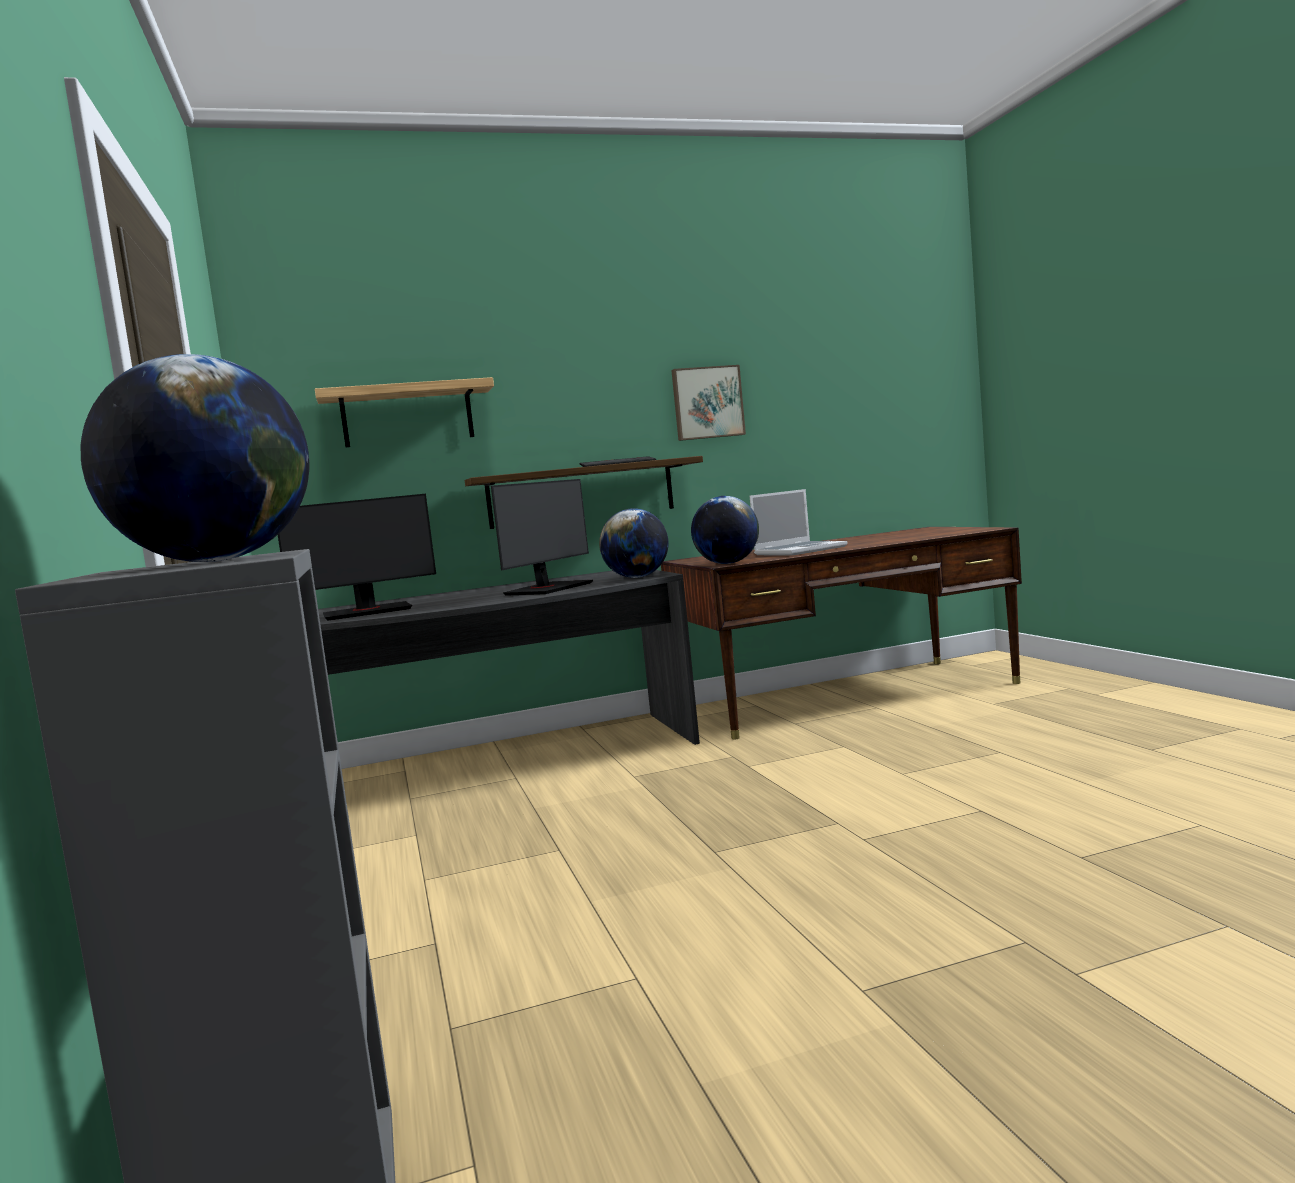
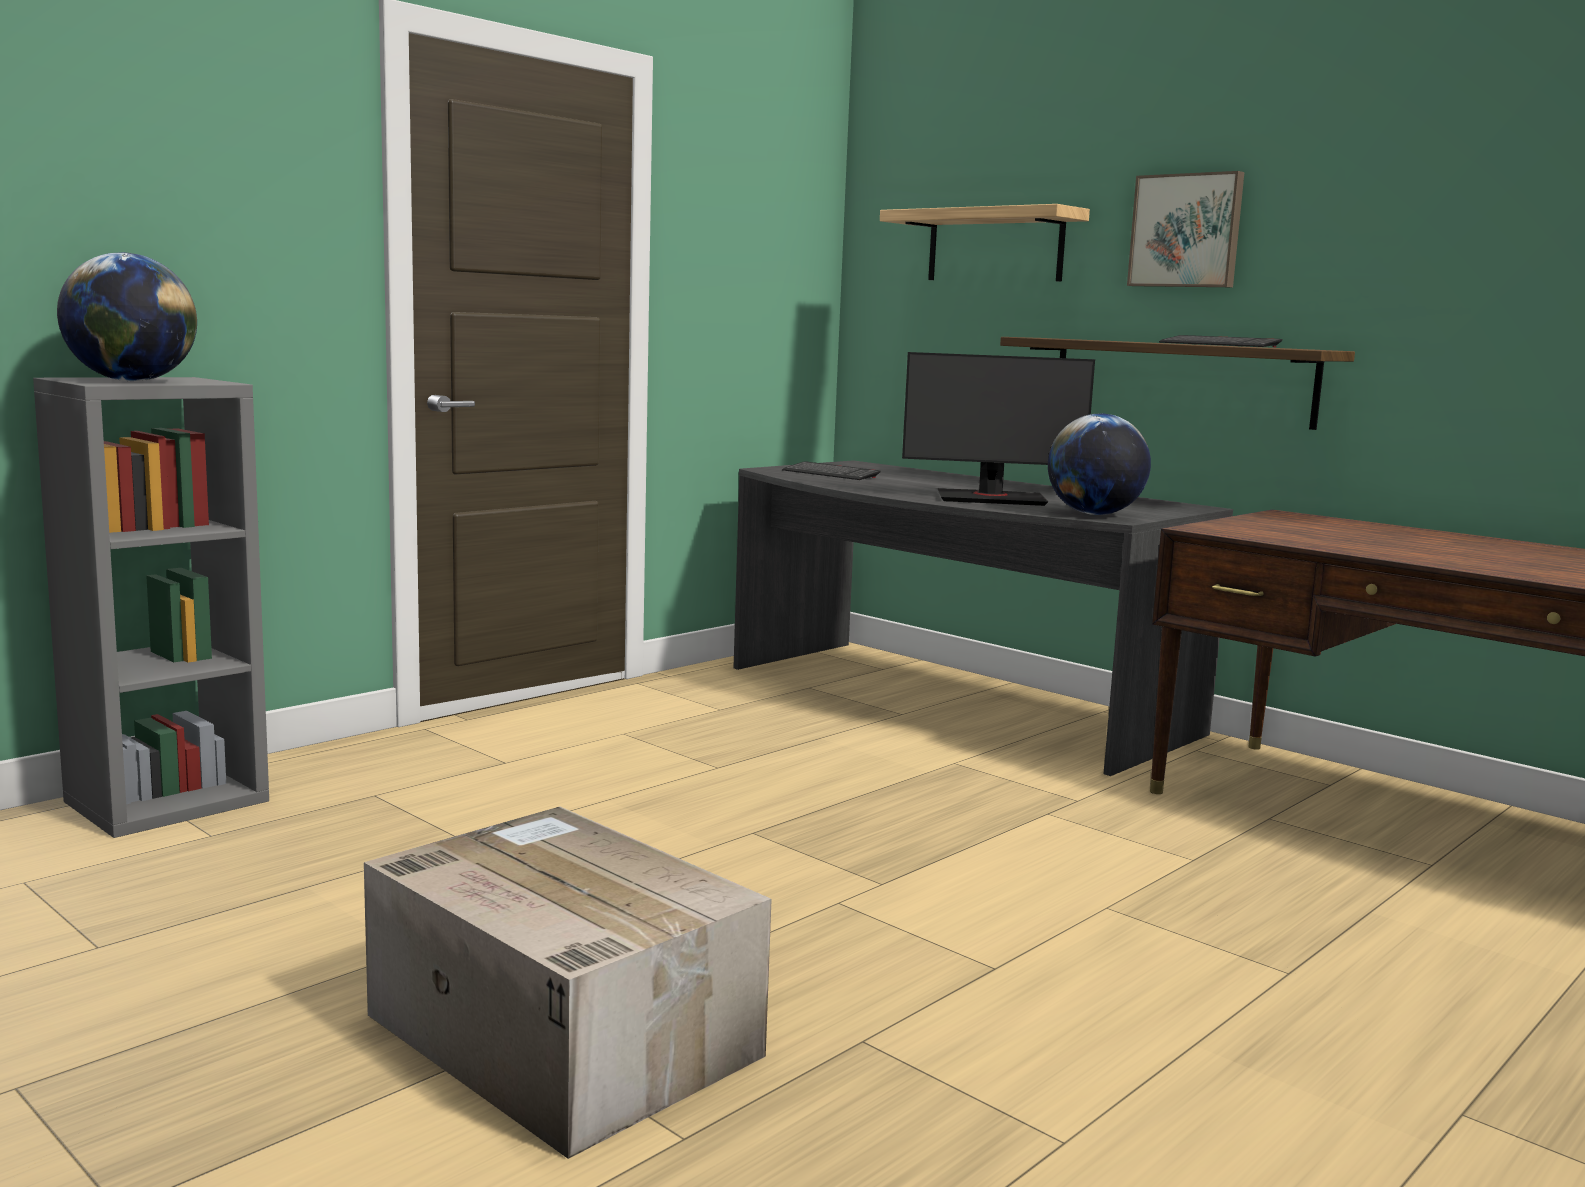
camera: 60 degrees right, 5 degrees up
monitor [278,494,436,621] -> keyboard [782,461,881,480]
picture [671,365,746,441] -> picture moved to [1127,171,1244,287]
globe [691,496,759,564] -> none
laptop [750,489,848,556] -> none
none -> cardboard box [364,806,772,1159]

